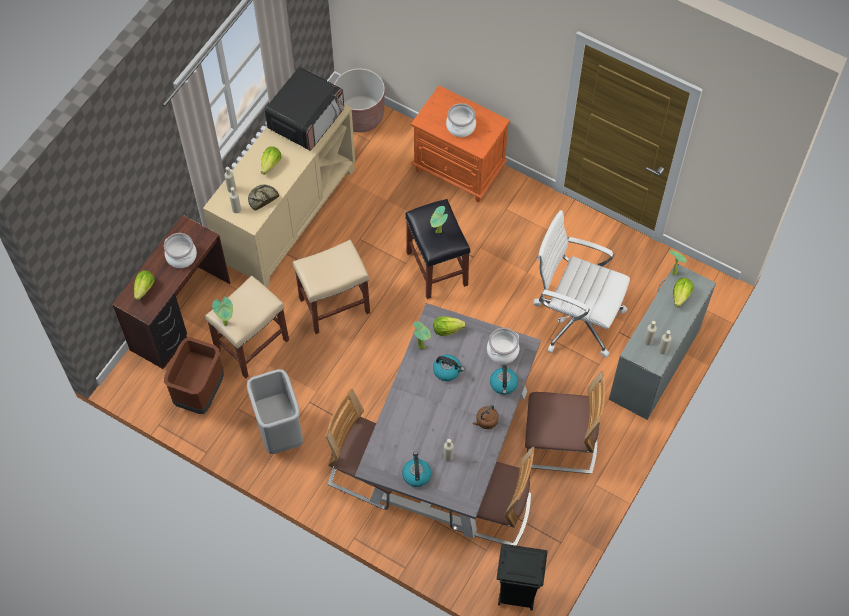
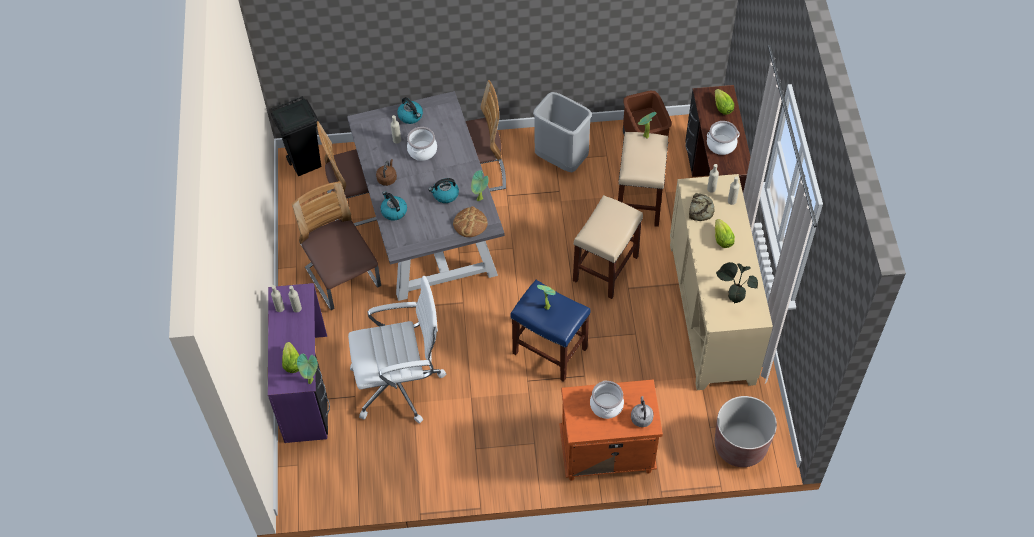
camera: 145 degrees right, 5 degrees down
microwave [265,67,344,151] -> potted plant [716,262,758,304]
black stool [405,199,470,299] -> blue stool [511,280,591,382]
lettuce [433,316,466,336] -> bread [453,206,488,237]
cooking pot [487,328,520,364] -> cooking pot moved to [407,127,437,161]
chair [525,370,605,474] -> chair turned 90 degrees clockwise [292,181,381,310]
grey desk [609,264,716,420] -> purple desk [268,283,330,443]
none -> grey kettle [631,396,654,427]

